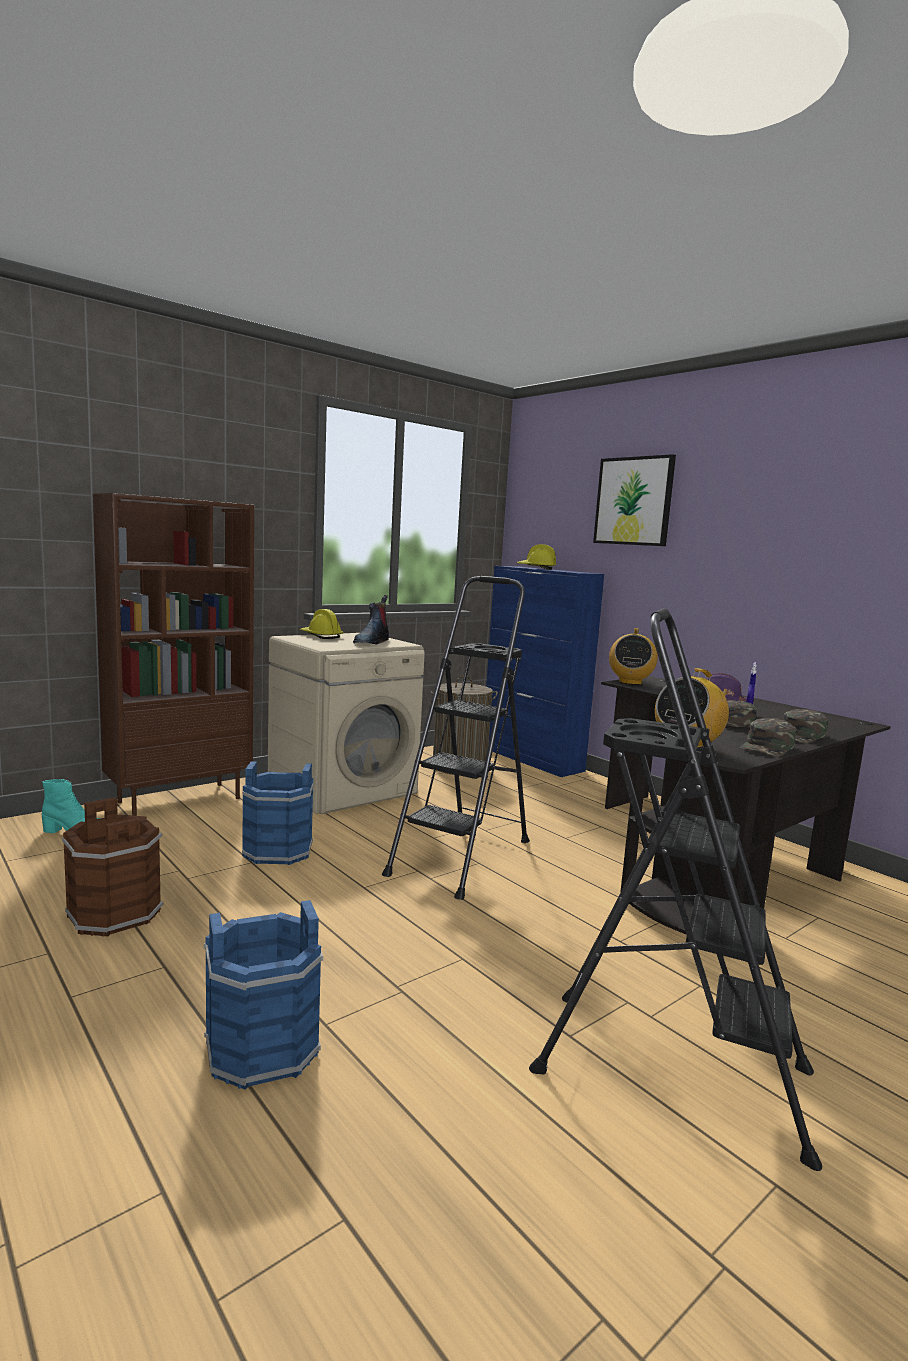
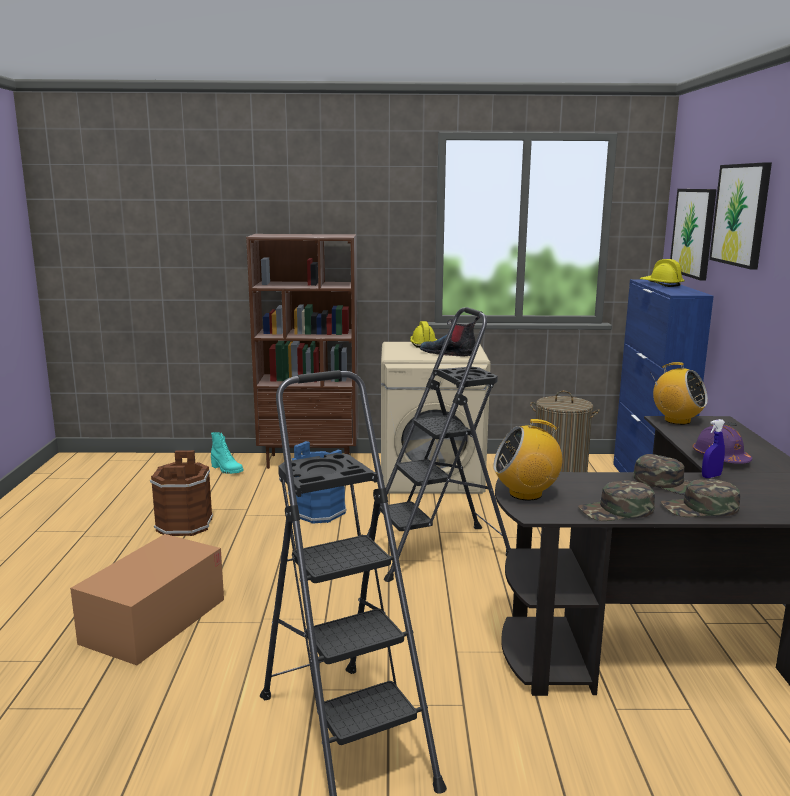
camera: 40 degrees right, 5 degrees up
blue bucket [204,900,323,1090] -> cardboard box [70,534,224,665]
boot [353,595,389,644] -> boot turned 60 degrees clockwise [420,317,480,356]
radio [609,628,658,685] -> radio turned 105 degrees counterclockwise [650,362,708,425]
none -> picture [670,189,717,280]

